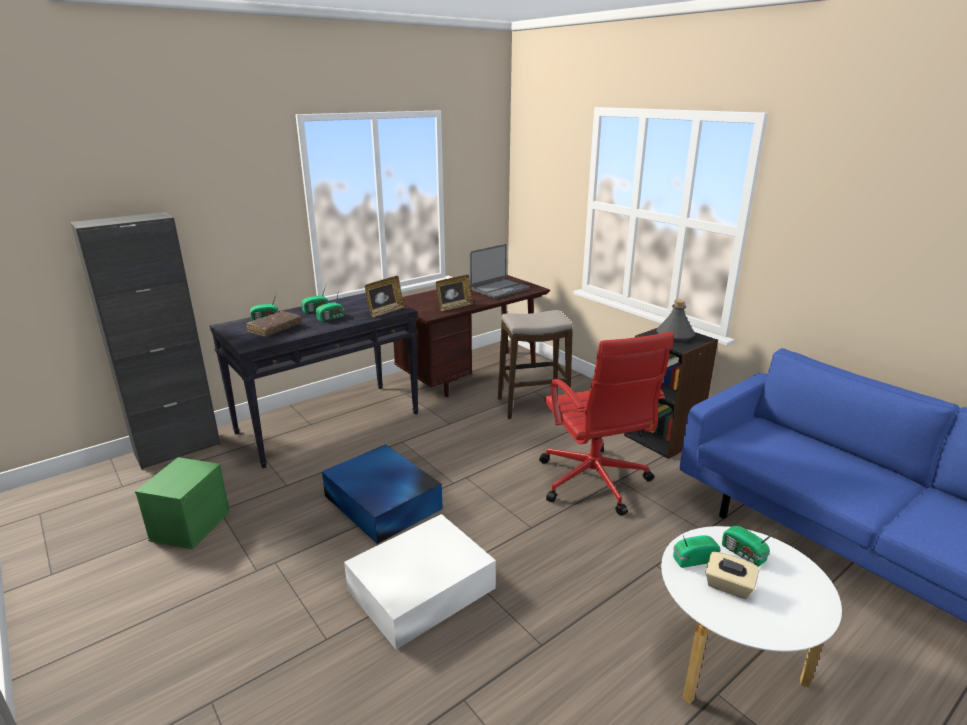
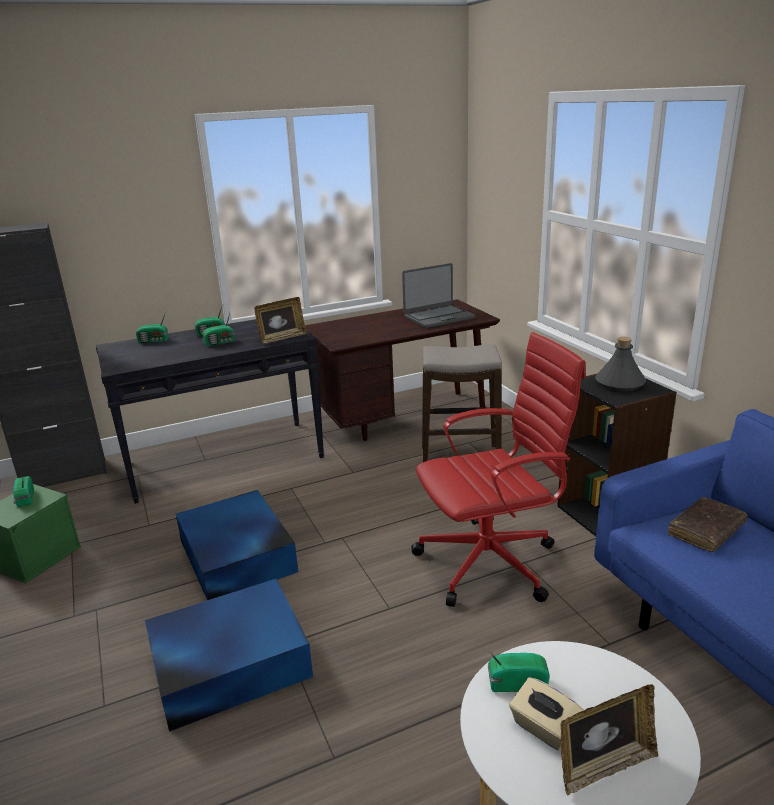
camera: 15 degrees right, 0 degrees up
brown book [246,311,301,337] -> brown book moved to [668,497,747,552]
white storage box [344,514,496,649] -> blue storage box [145,579,313,732]
picture frame [436,275,473,311] -> picture frame moved to [560,684,658,795]
red office chair [539,332,674,516] -> red office chair turned 105 degrees counterclockwise [411,332,586,607]
radio [722,526,778,567] -> radio moved to [13,476,34,507]

